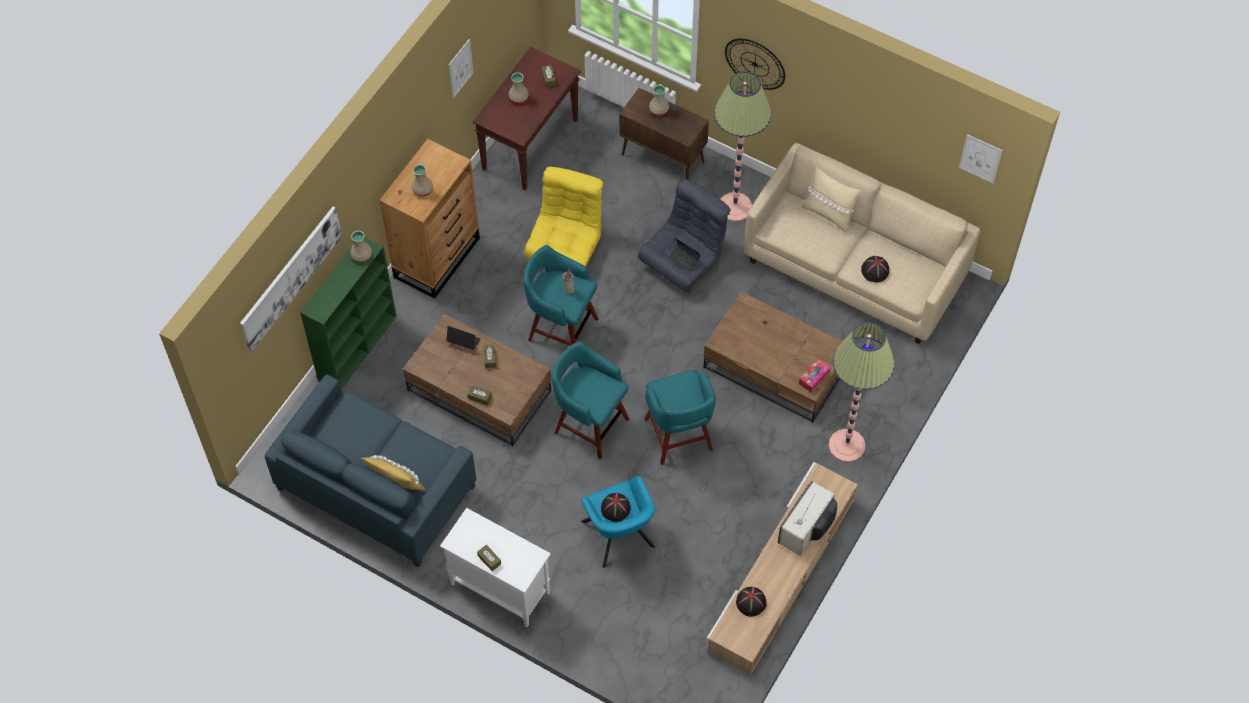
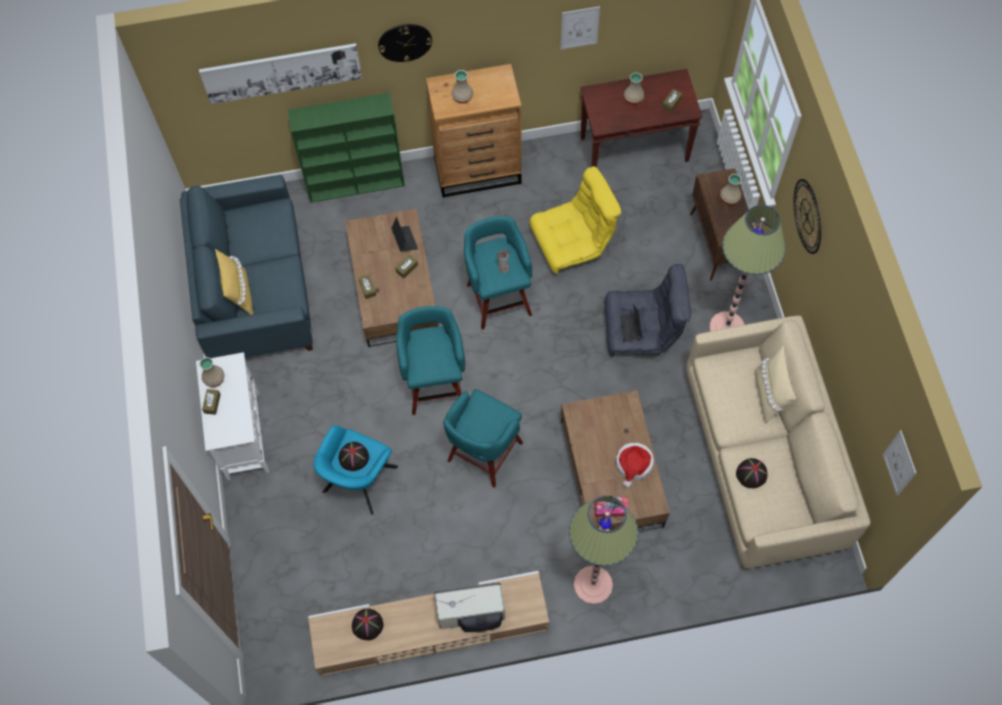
camera: 50 degrees right, 5 degrees up
beige vase [350,231,372,263] -> beige vase moved to [199,357,224,387]
none -> wall clock [378,24,432,63]
none -> hat [616,443,654,488]

